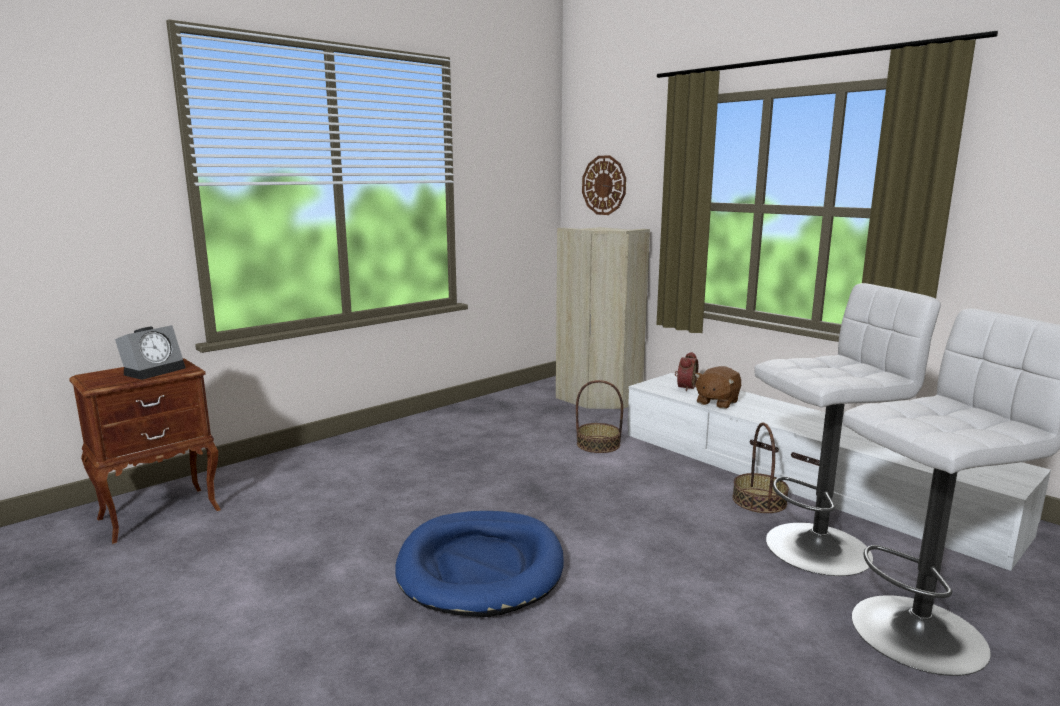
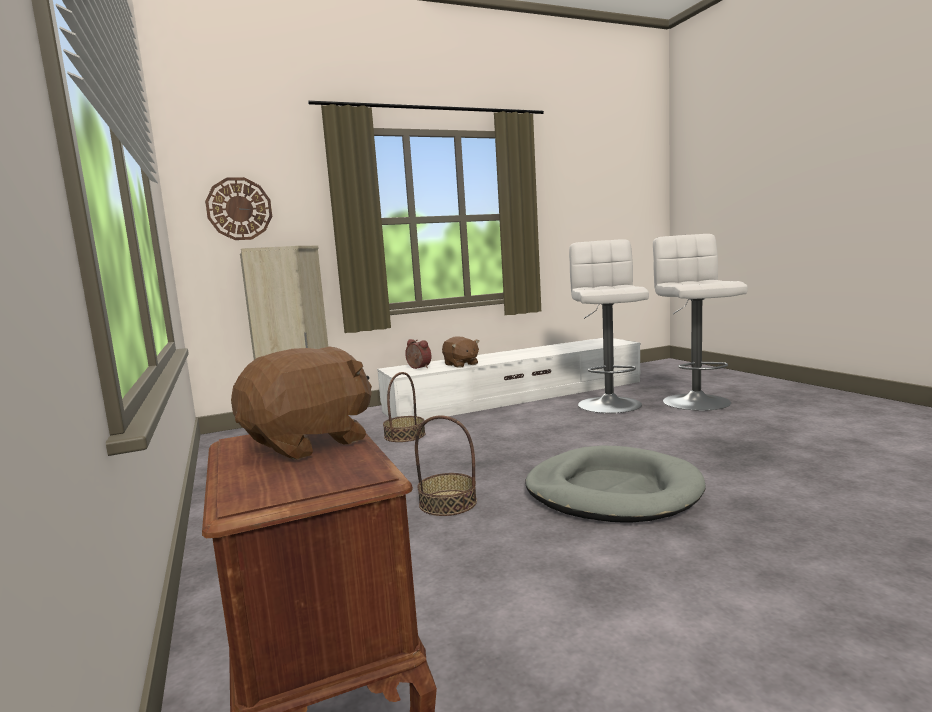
camera: 70 degrees left, 5 degrees down
alarm clock [115,325,186,380] -> brown plush toy [231,346,372,460]
blue dog bed [395,511,564,617] -> grey dog bed [525,445,706,523]
basket [732,423,789,513] -> basket moved to [415,415,477,516]

